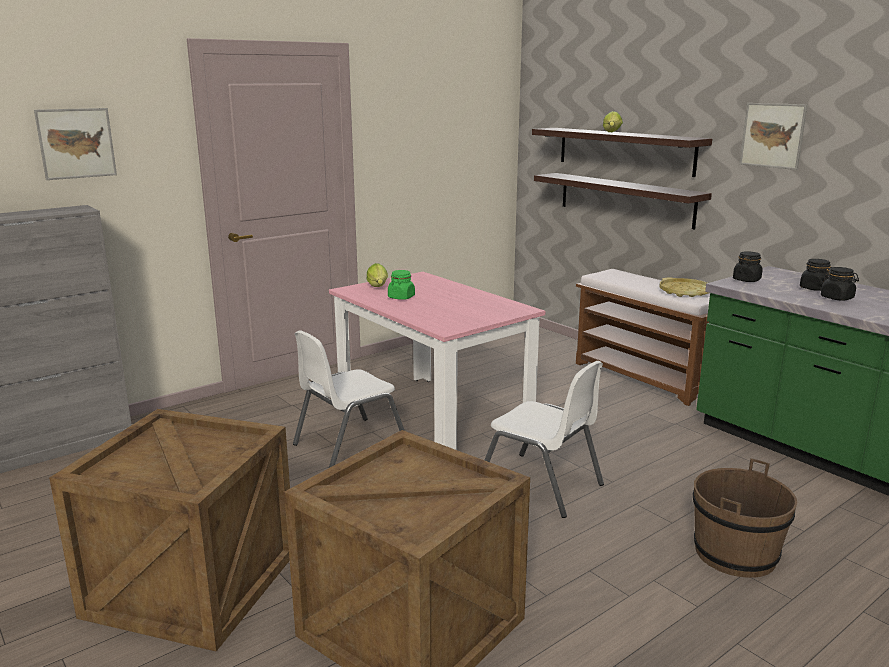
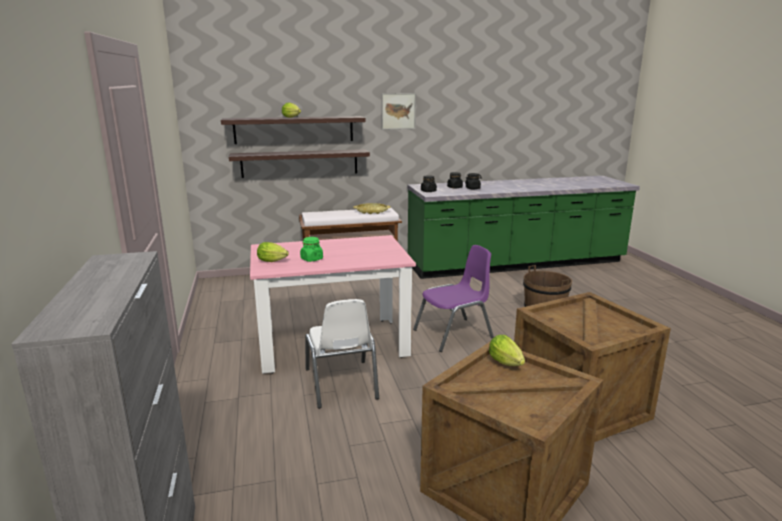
camera: 65 degrees left, 0 degrees up
picture [34,108,117,180] -> none
white chair [485,361,604,518] -> purple chair [413,245,494,352]
none -> lettuce [489,335,525,366]

